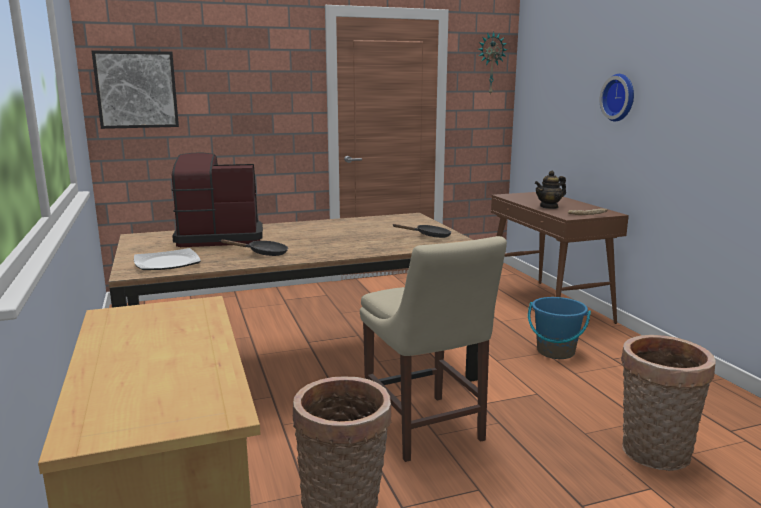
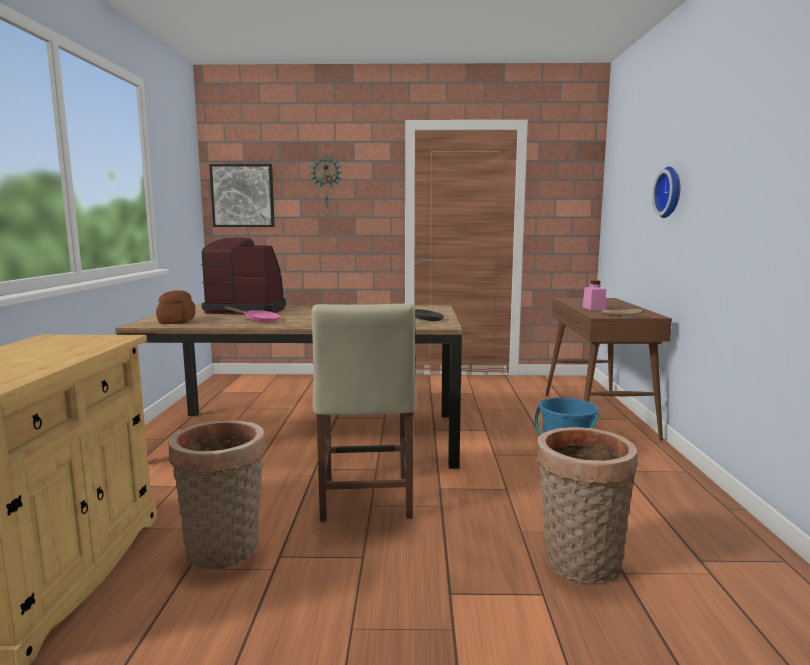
camera: 20 degrees right, 5 degrees down
plate [134,248,201,270] -> bread [156,290,196,324]
black frying pan [221,239,288,256] -> pink frying pan [225,306,280,323]
wall clock [478,32,507,95] -> wall clock moved to [310,156,343,216]
teapot [535,171,566,209] -> pink jar [583,280,606,310]

